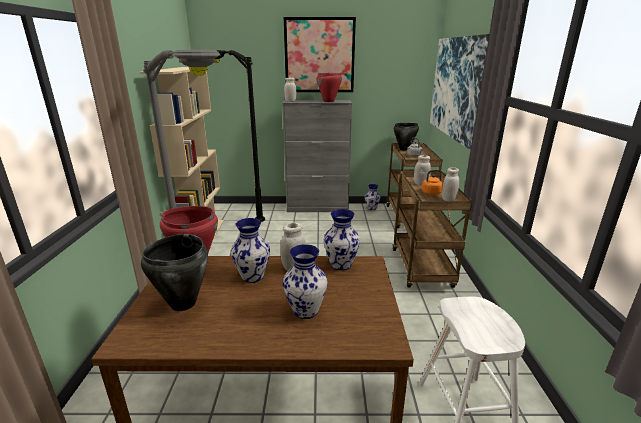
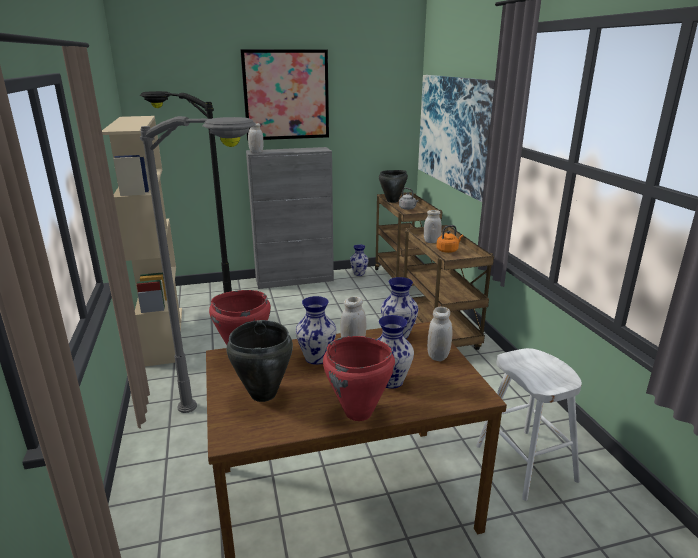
camera: 15 degrees left, 0 degrees up
red cooking pot [316,73,342,102] -> red cooking pot moved to [323,336,395,421]
white jar [442,167,459,201] -> white jar moved to [427,307,452,361]

